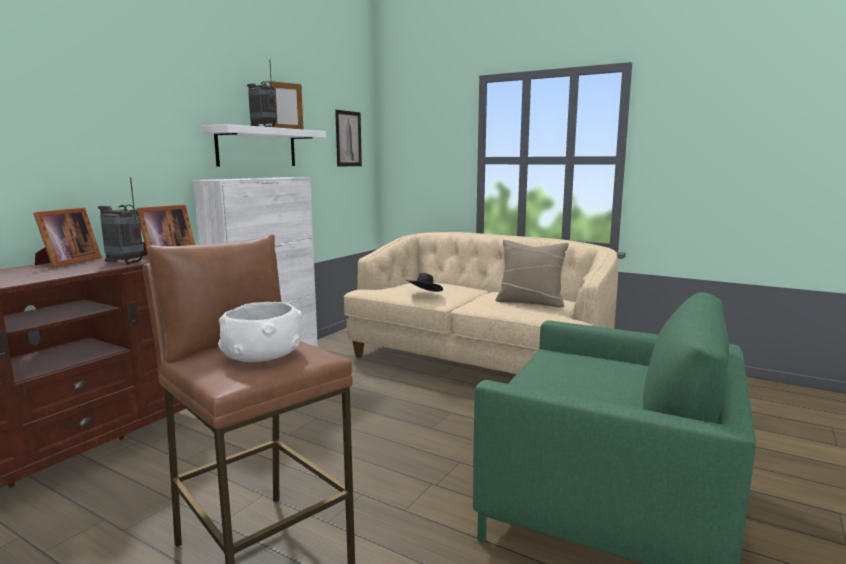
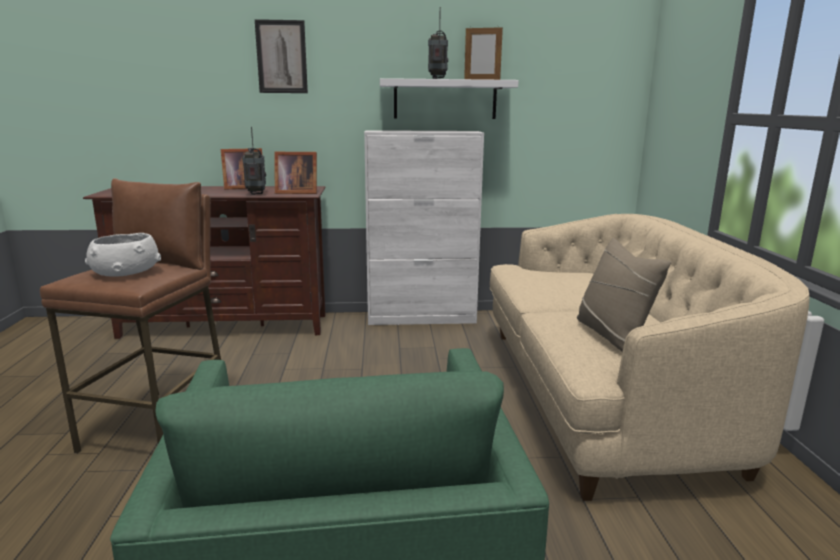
camera: 55 degrees right, 5 degrees up
picture [335,110,362,166] -> picture moved to [255,19,308,93]
black hat [406,273,443,292] -> none

